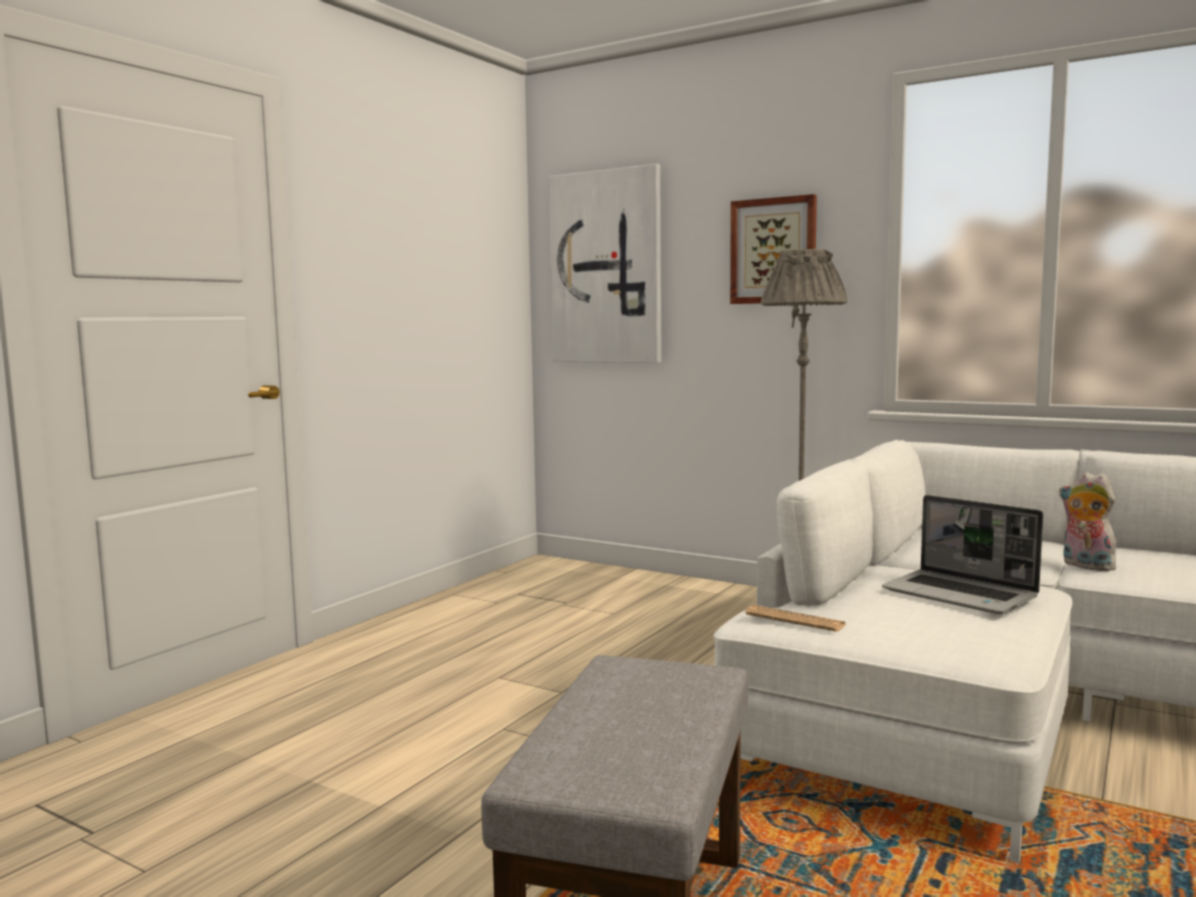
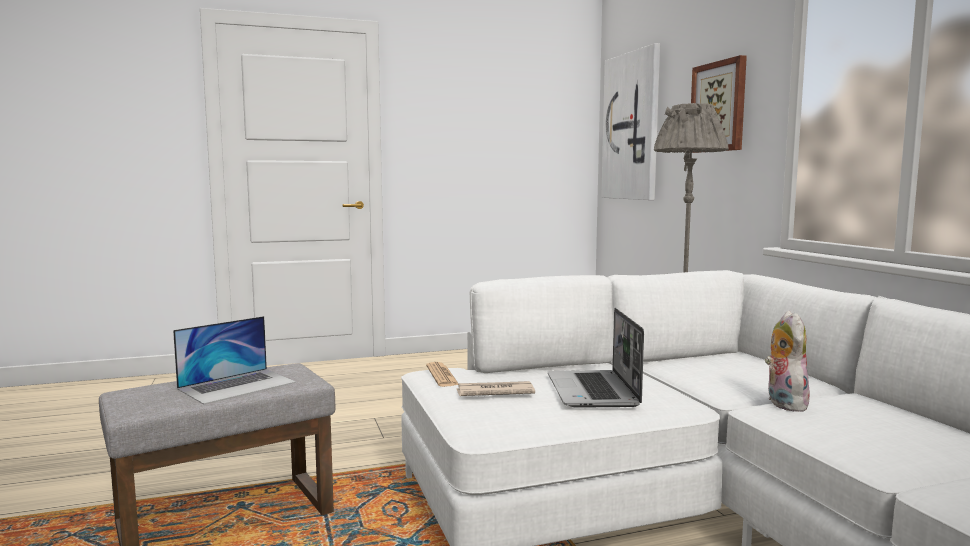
camera: 40 degrees right, 0 degrees up
none -> laptop [173,316,296,405]
none -> newspaper [457,381,535,396]

